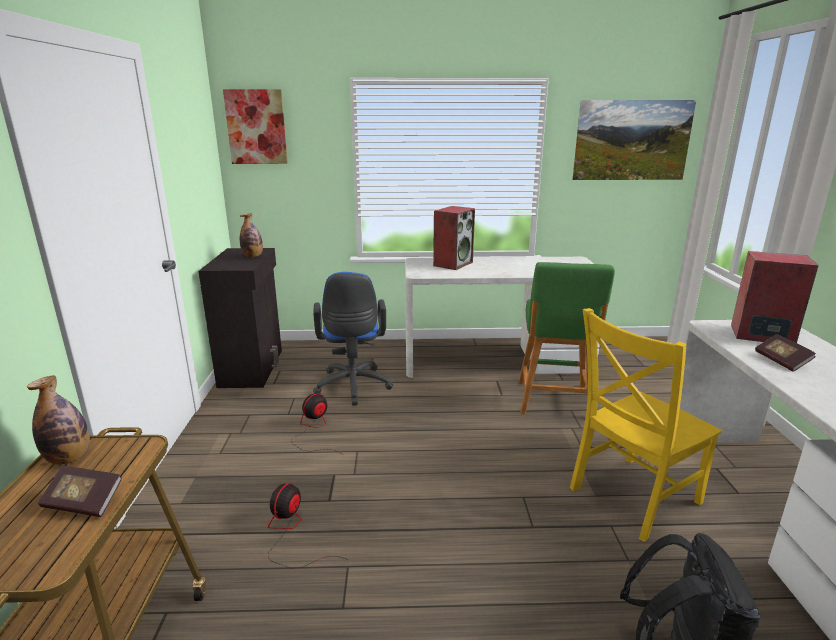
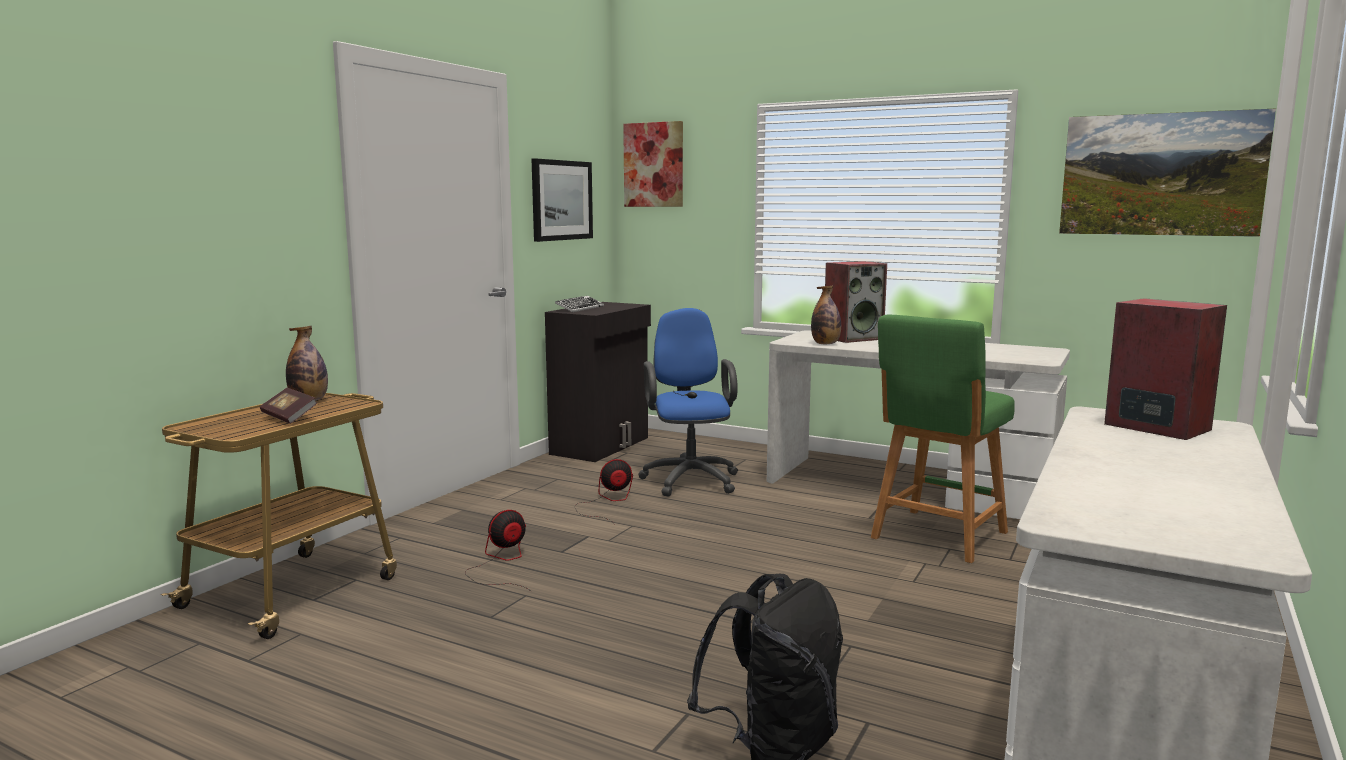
camera: 30 degrees right, 10 degrees down
bottle [240,213,263,257] -> bottle moved to [811,285,841,344]
blue office chair [313,272,393,406] -> blue office chair turned 150 degrees clockwise [638,308,738,497]
yellow chair [570,308,722,542] -> none
book [755,334,816,372] -> none
none -> picture [532,158,593,242]
none -> keyboard [555,296,604,312]

